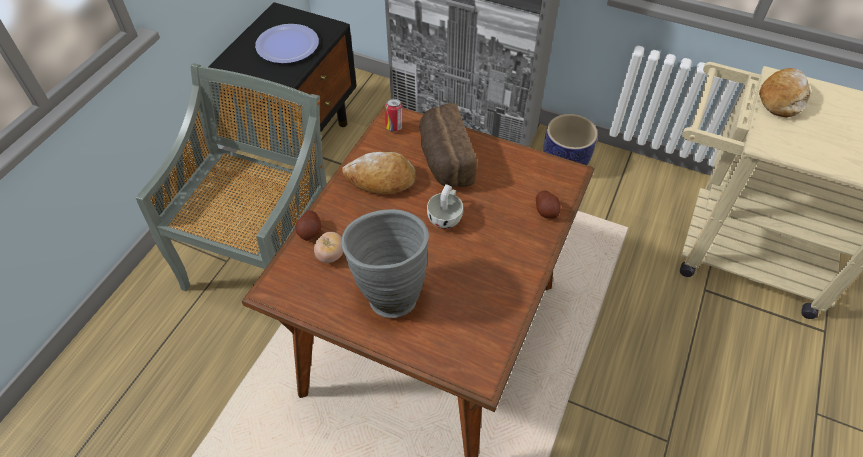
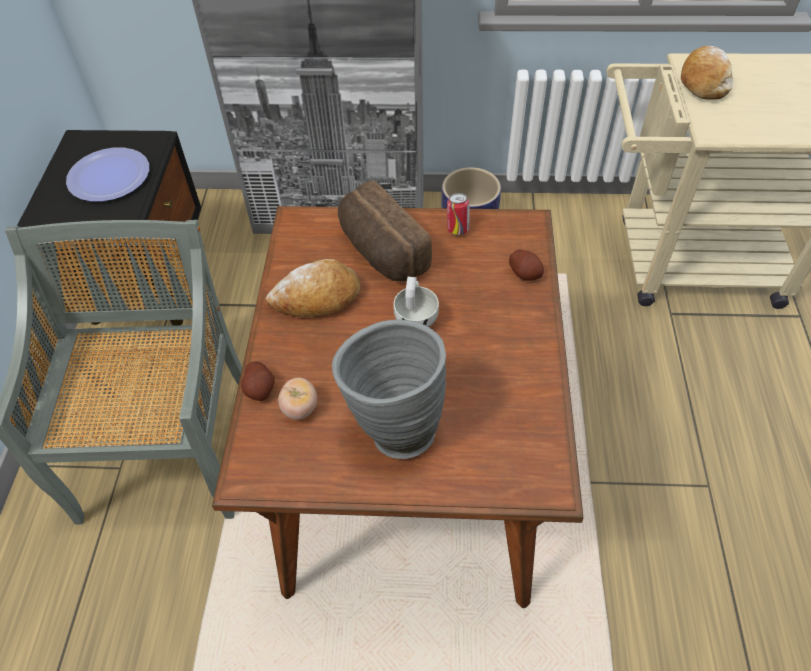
camera: 20 degrees left, 0 degrees up
can [385,99,403,132] -> can moved to [447,193,469,235]

